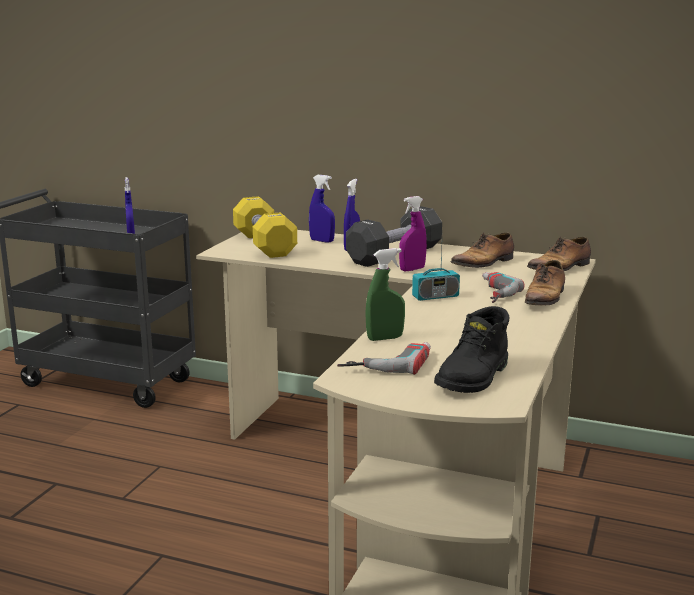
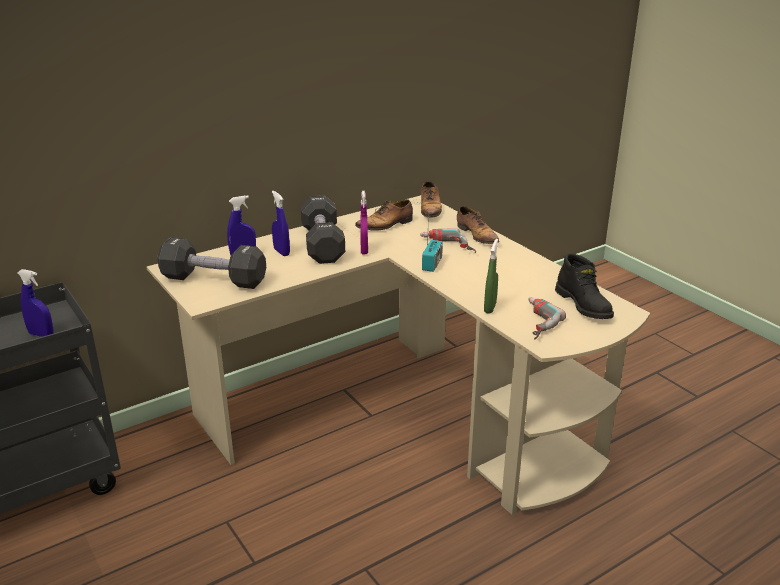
camera: 55 degrees left, 10 degrees up
yellow dumbbell [233,196,297,258] -> black dumbbell [157,237,266,289]
shoe [450,232,514,268] -> shoe turned 60 degrees clockwise [355,200,413,231]

